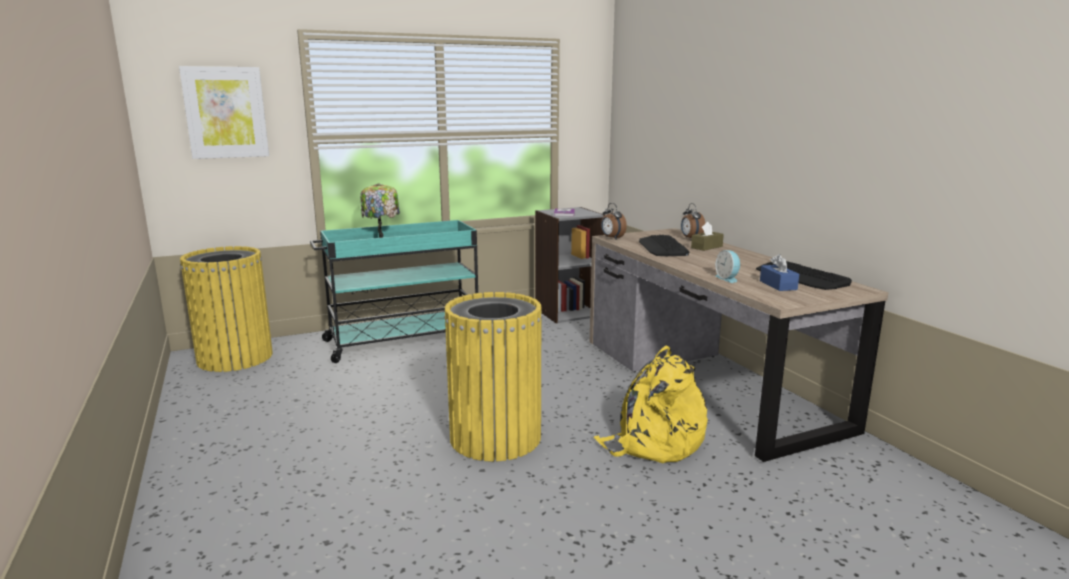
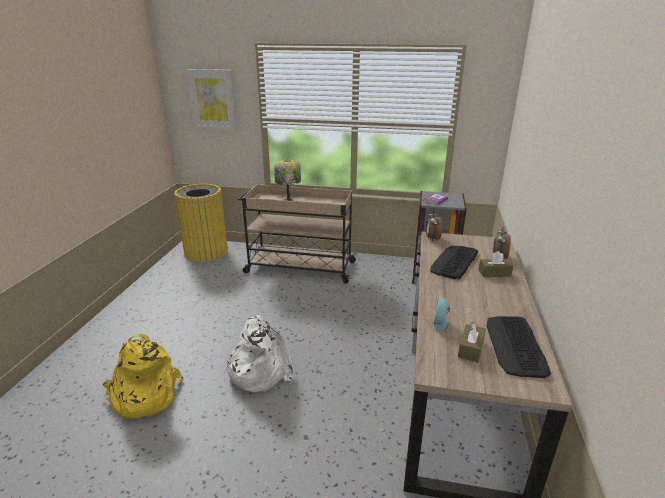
camera: 35 degrees right, 10 degrees up
turquoise cart [310,220,478,363] -> beige cart [238,184,357,284]
yellow trash can [444,292,542,462] -> white backpack [224,315,294,392]
yellow backpack [594,345,708,463] -> yellow backpack moved to [103,333,184,418]
blue tissue box [760,254,799,291] -> brown tissue box [458,322,486,363]

